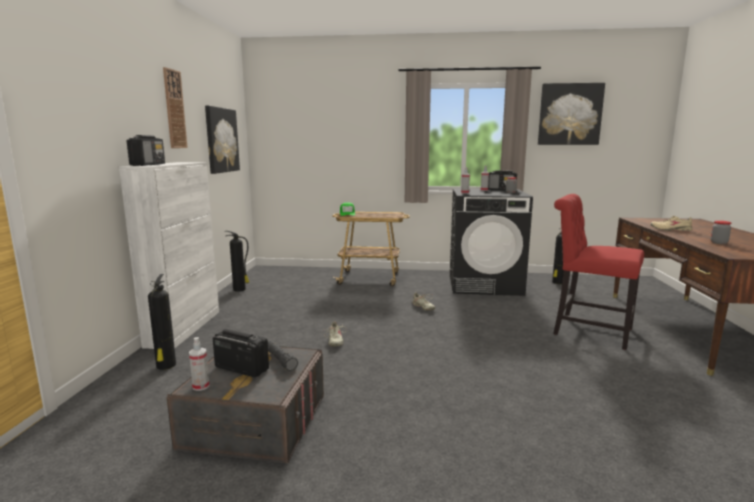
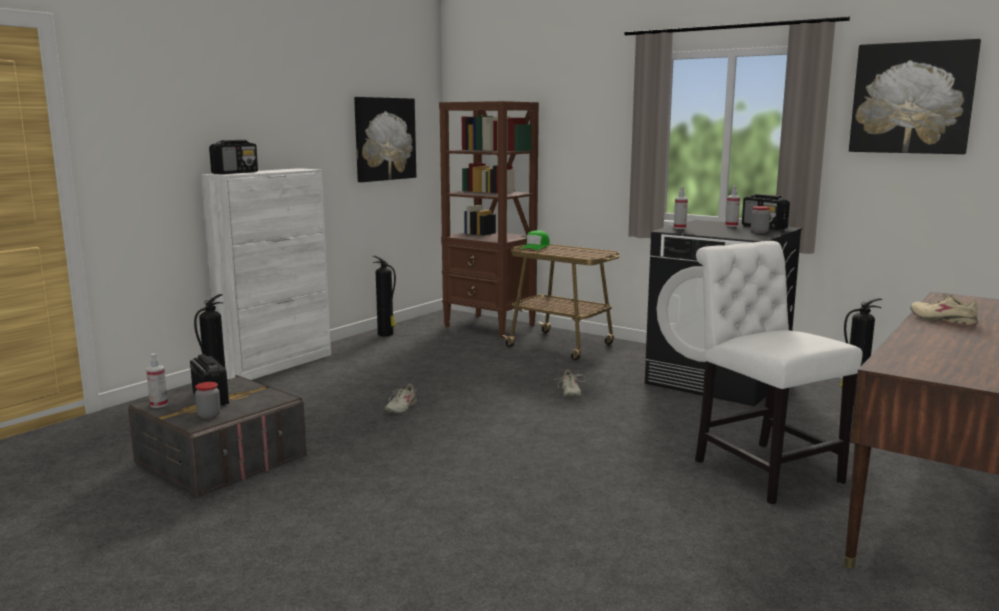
camera: 30 degrees right, 0 degrees up
wall clock [163,67,188,148] -> none
black flashlight [268,341,298,371] -> none
red chair [553,194,644,350] -> white chair [695,241,863,505]
jar [710,221,731,244] -> jar moved to [195,382,221,419]
none -> brown bookcase [439,101,539,338]

